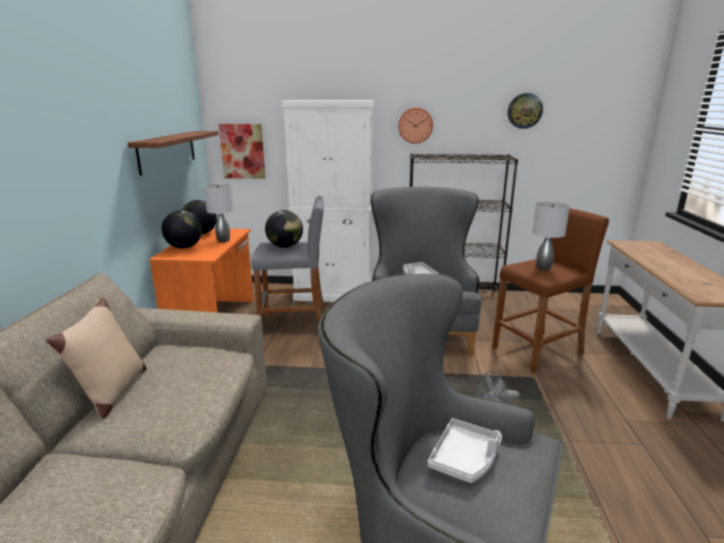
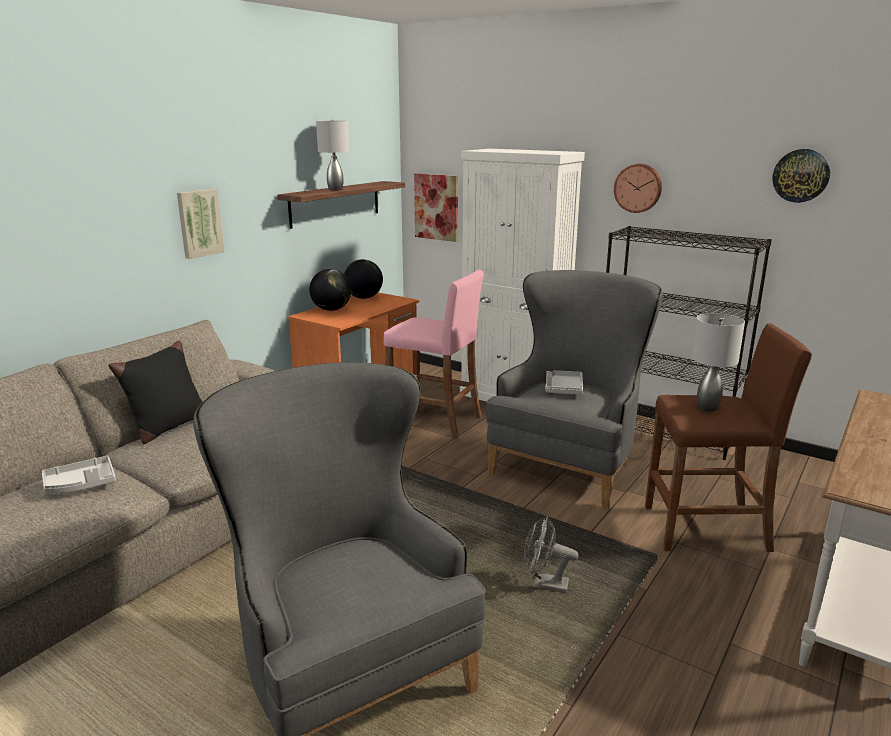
camera: 30 degrees right, 0 degrees up
beige pillow [46,298,147,419] -> black pillow [108,341,202,444]
grey table lamp [204,184,234,242] -> grey table lamp moved to [316,120,349,190]
grey stool [251,196,325,331] -> pink stool [384,270,484,439]
globe [265,210,303,248] -> none
grey tray [428,418,502,483] -> grey tray moved to [42,456,116,494]
none -> picture [177,189,225,259]

